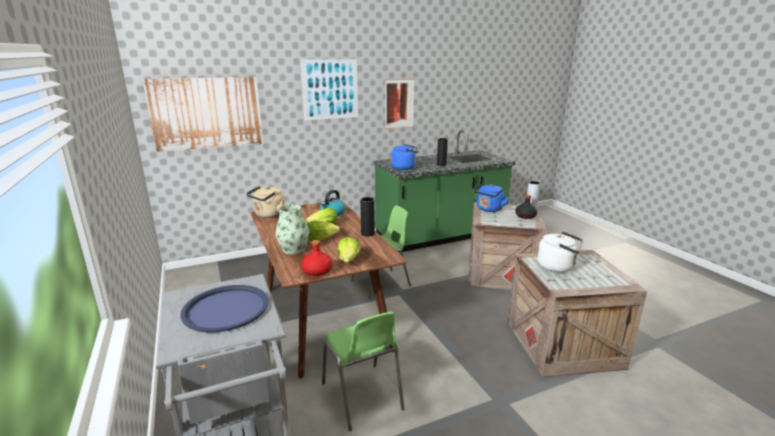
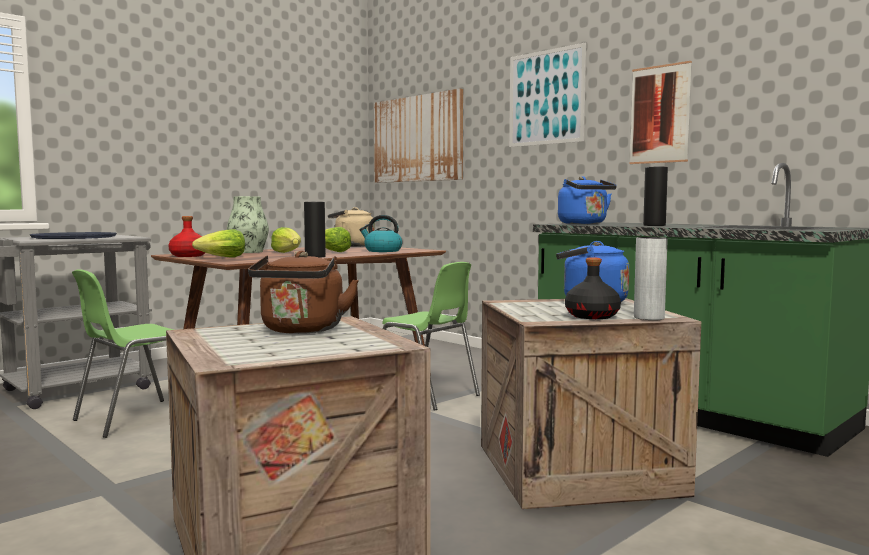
camera: 70 degrees right, 15 degrees down
white kettle [537,231,583,272] -> brown kettle [248,251,359,334]

